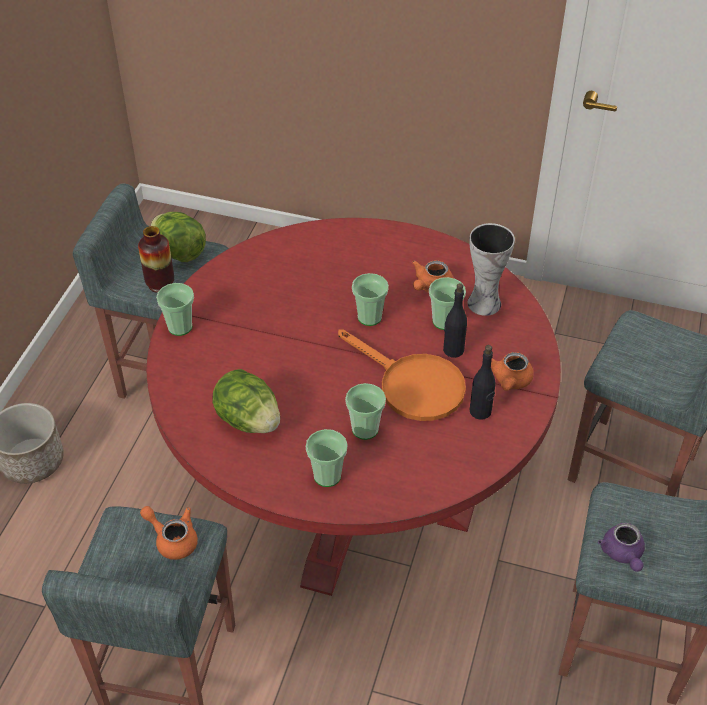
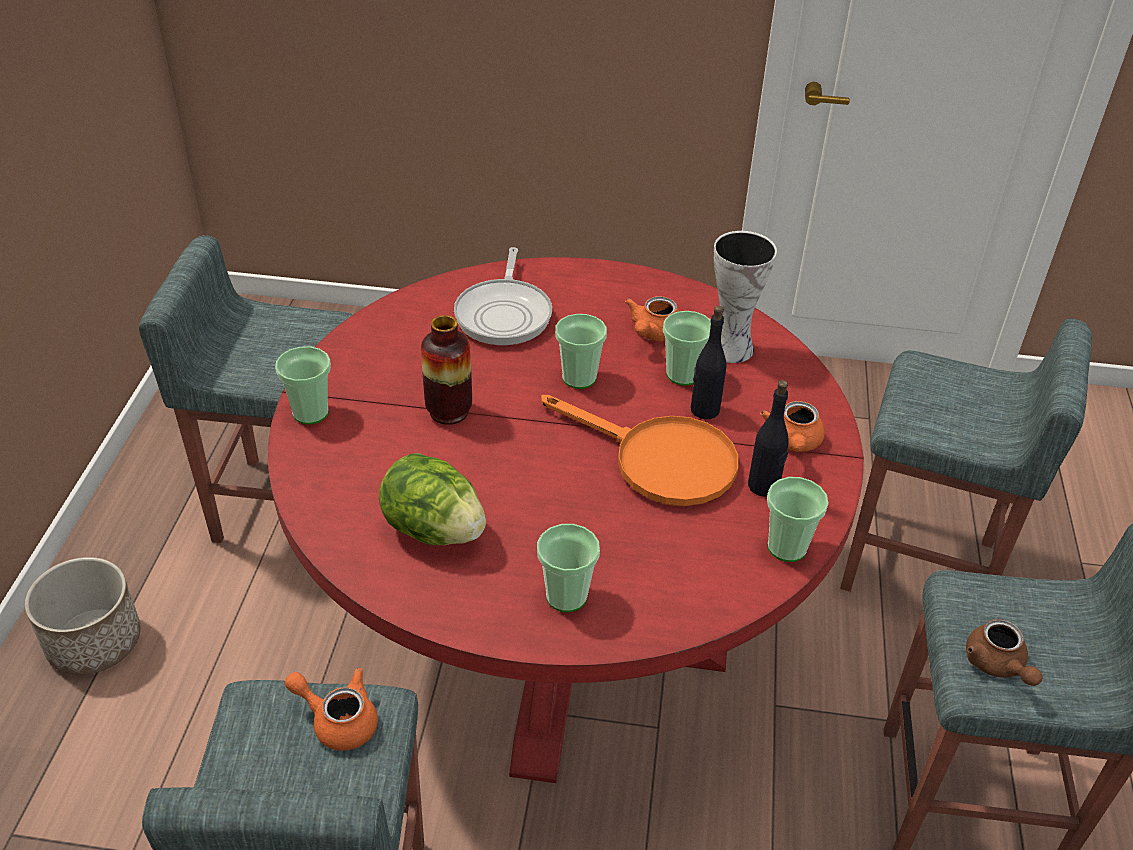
camera: 10 degrees left, 5 degrees down
vase [138,226,174,293] -> vase moved to [421,315,472,425]
lettuce [151,212,206,262] -> none
cup [345,383,386,440] -> cup moved to [767,477,828,562]
purple teapot [598,523,645,572] -> brown teapot [966,619,1043,686]
none -> frying pan [454,247,552,345]

